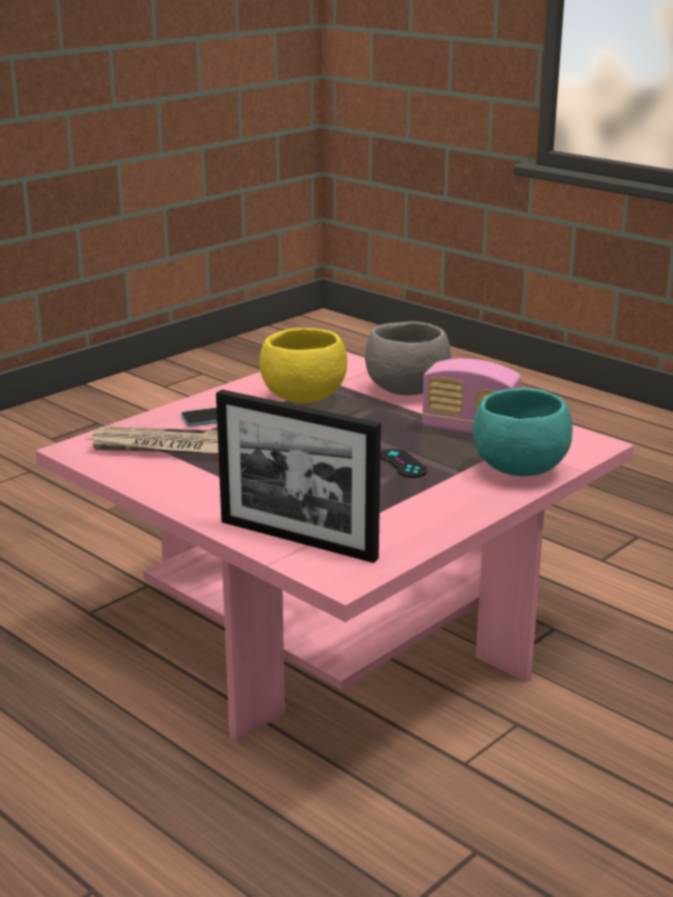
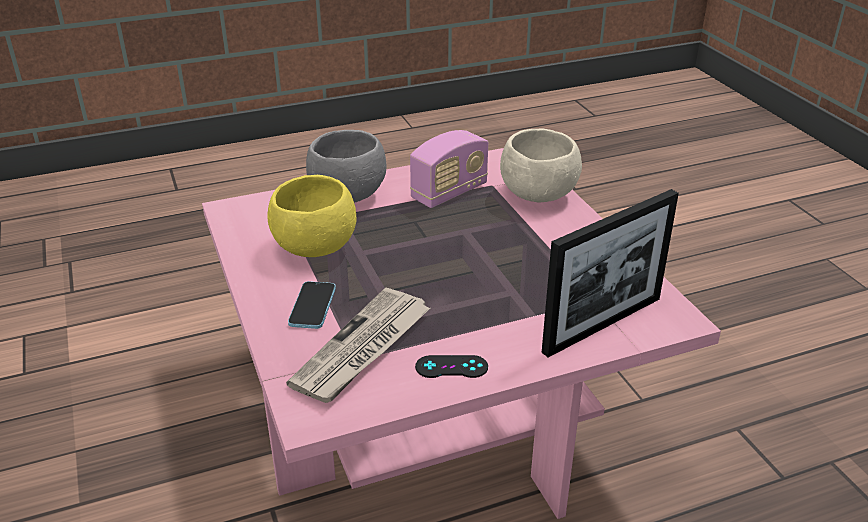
camera: 65 degrees left, 10 degrees up
black game controller [380,449,427,478] -> black game controller moved to [415,355,488,378]
turquoise bowl [473,388,573,476] -> beige bowl [500,128,582,202]

